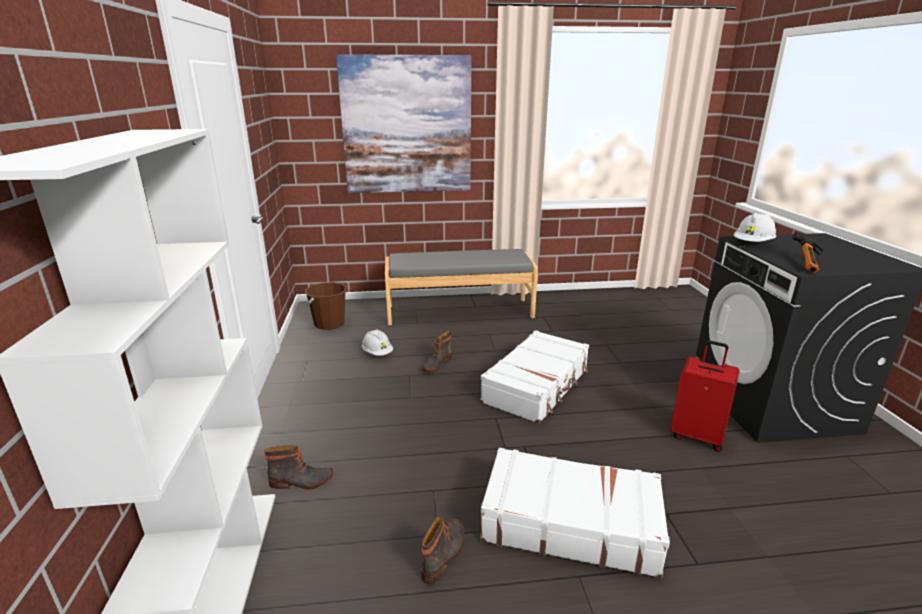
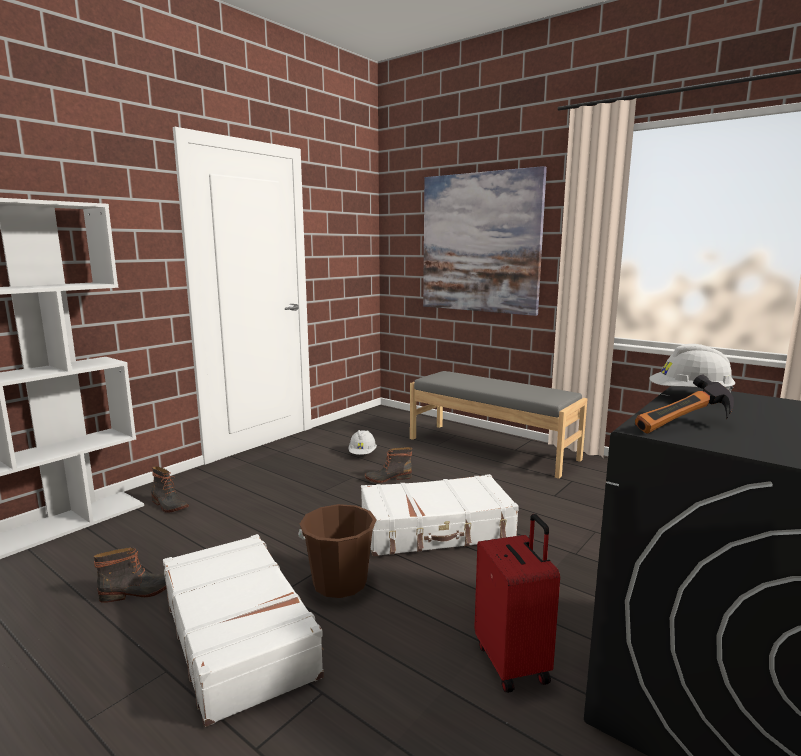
camera: 45 degrees right, 10 degrees down
brown bucket [304,282,347,330] -> brown bucket moved to [298,504,377,598]

